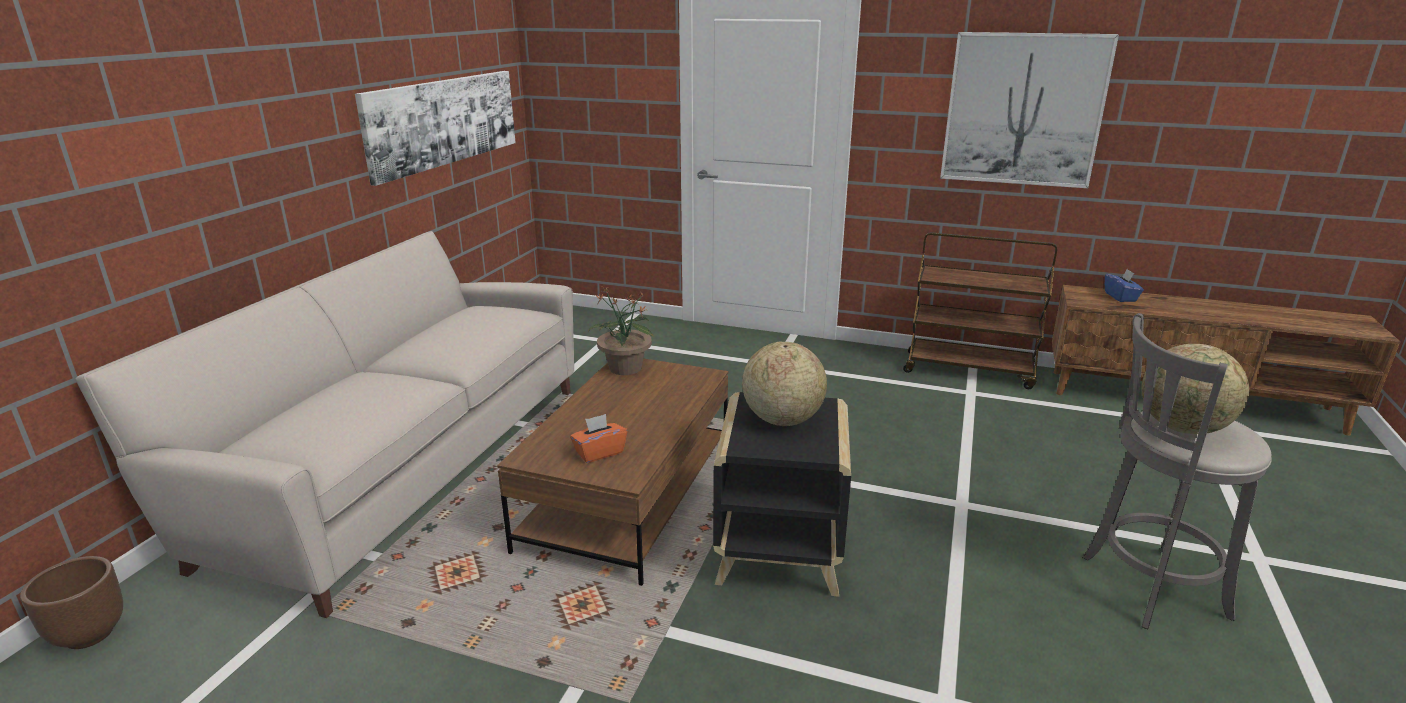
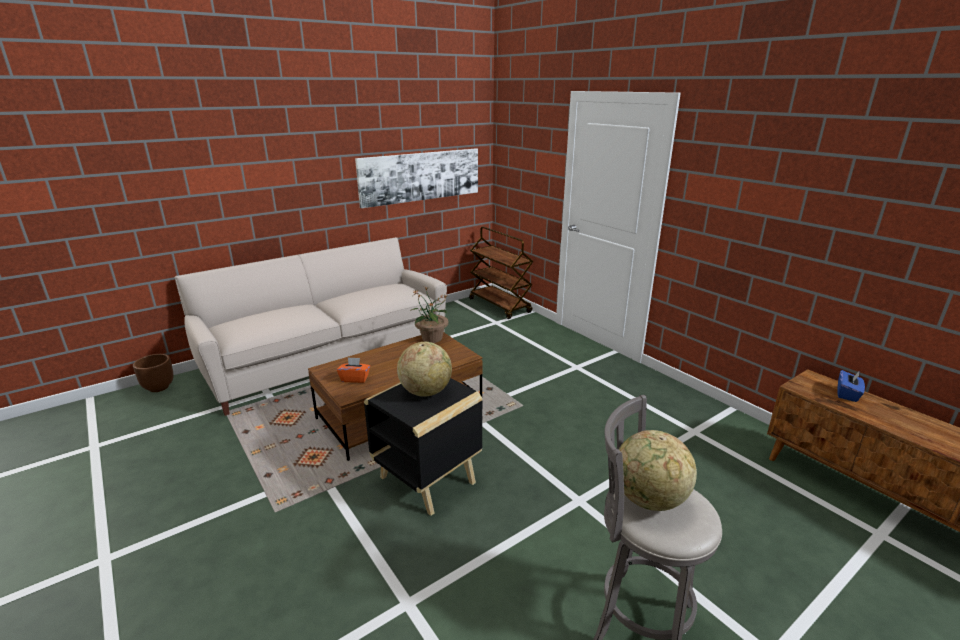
camera: 35 degrees right, 0 degrees up
brown cart [903,232,1057,389] -> brown cart moved to [469,227,533,319]
picture [940,32,1119,188] -> none

